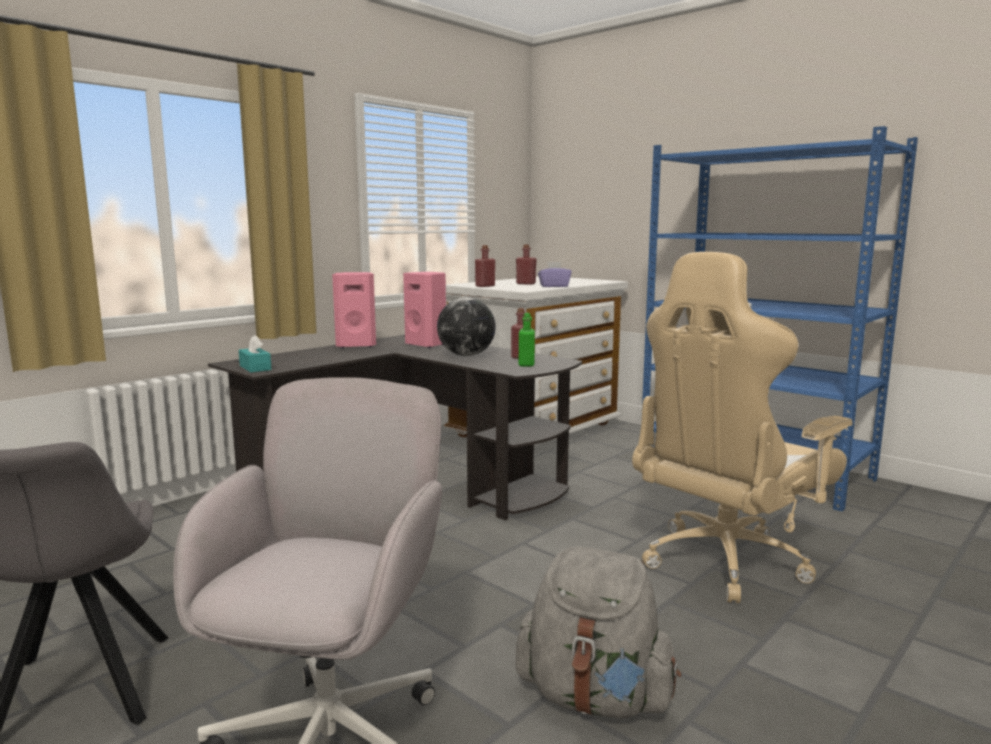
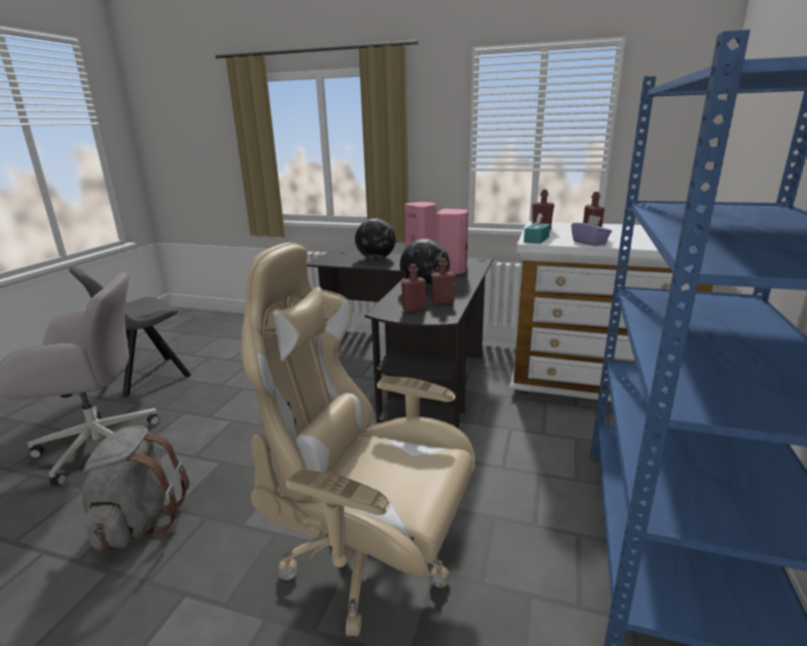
camera: 65 degrees right, 10 degrees up
turquoise tissue box [239,335,272,372] -> turquoise tissue box moved to [524,213,550,244]
green bottle [519,313,535,367] -> red bottle [401,264,426,312]
none -> globe [355,218,396,260]

